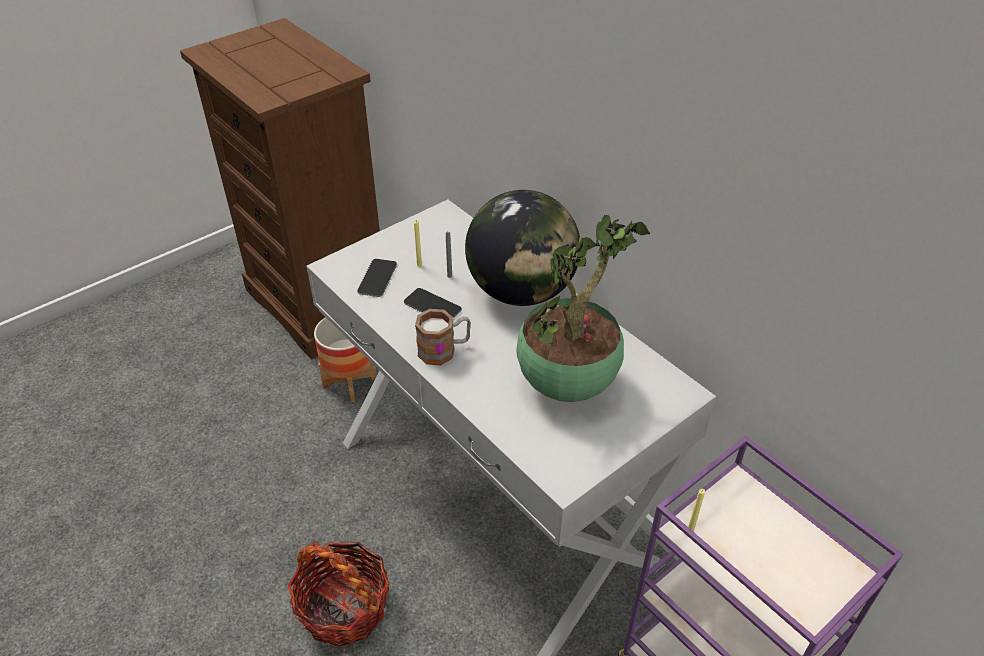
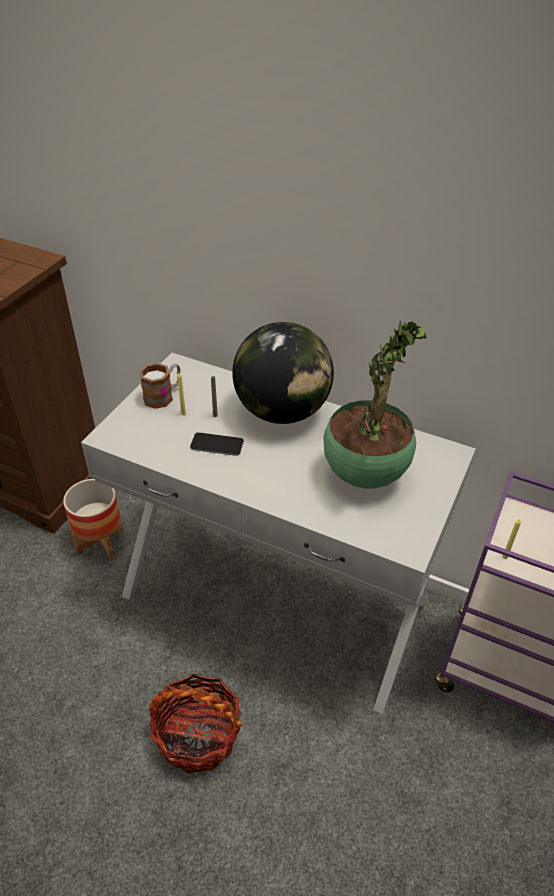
camera: 25 degrees left, 0 degrees up
phone [357,259,397,297] -> none
mug [415,309,471,365] -> mug moved to [139,363,180,409]

